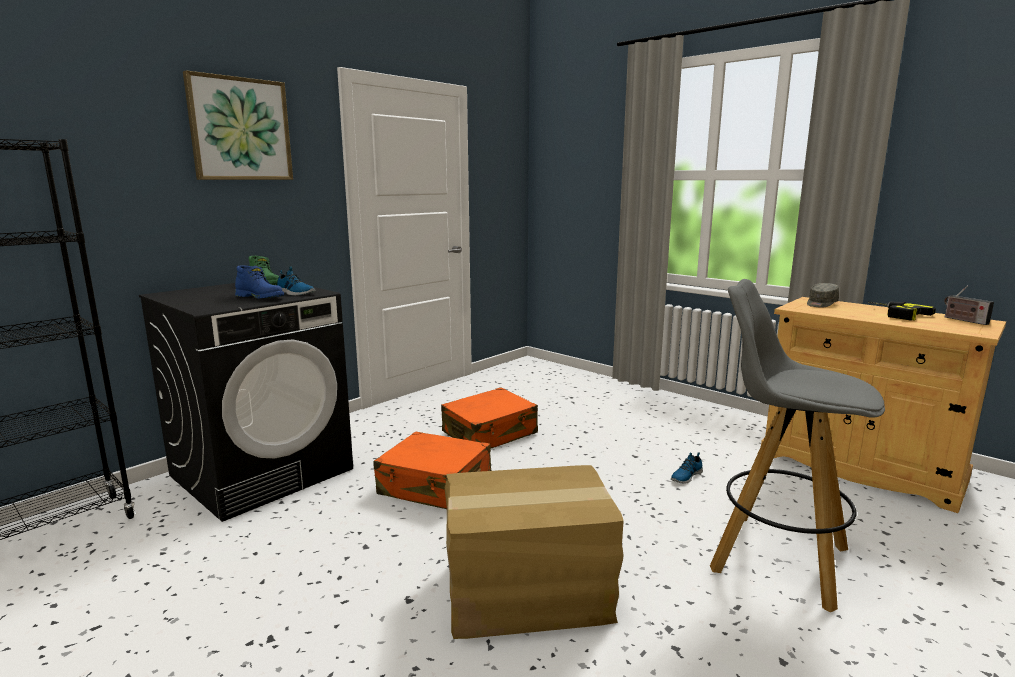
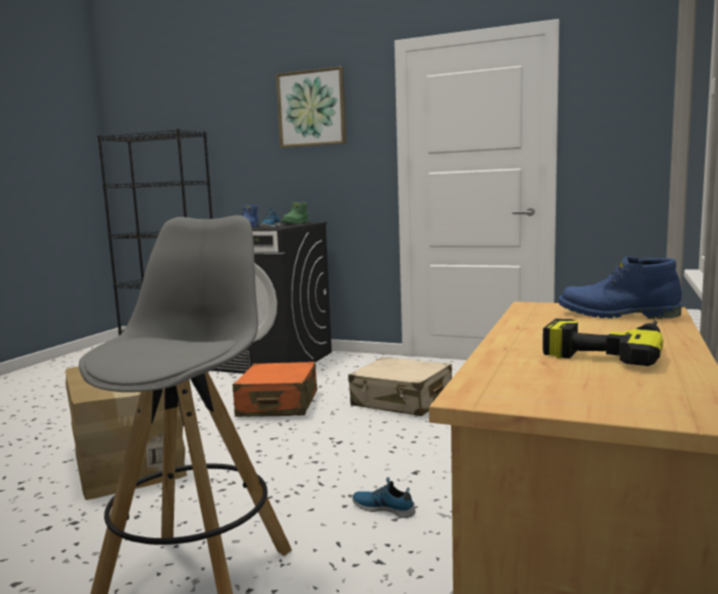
camera: 70 degrees right, 5 degrees down
orange suitcase [441,388,538,448] -> beige suitcase [348,357,452,416]
grey cap [807,283,839,308] -> blue boot [558,256,682,319]
radio [944,286,994,325] -> none

